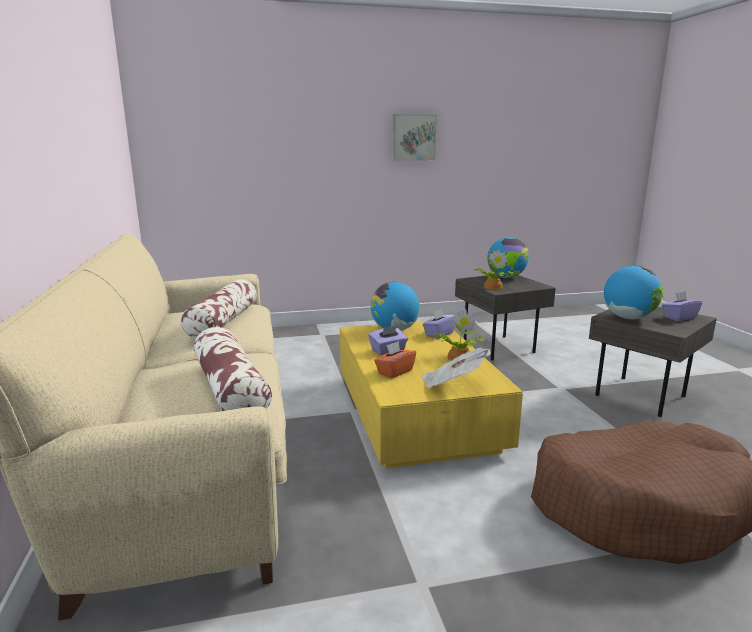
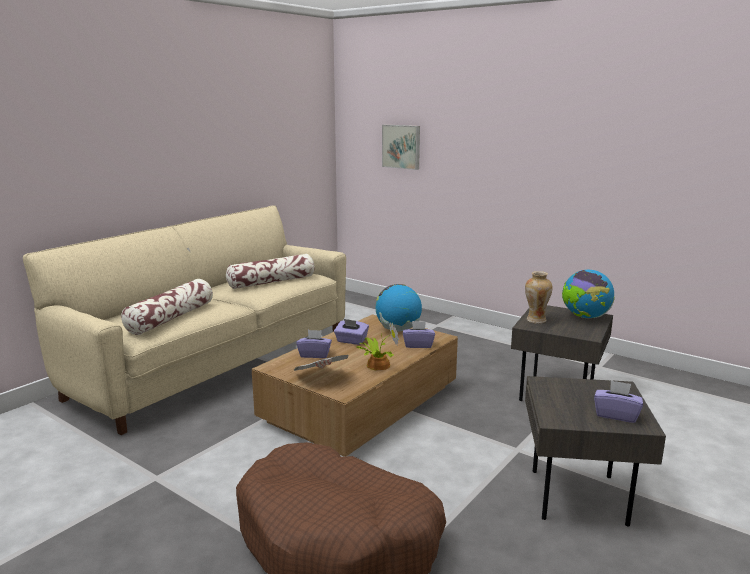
camera: 50 degrees right, 0 degrees up
yellow coffee table [340,321,523,469] -> brown coffee table [252,314,458,457]
orange tissue box [374,341,416,378] -> purple tissue box [296,330,332,358]
picture [392,114,437,161] -> picture moved to [382,125,420,170]
potted plant [473,250,513,290] -> vase [525,271,552,324]
globe [604,266,663,319] -> none

